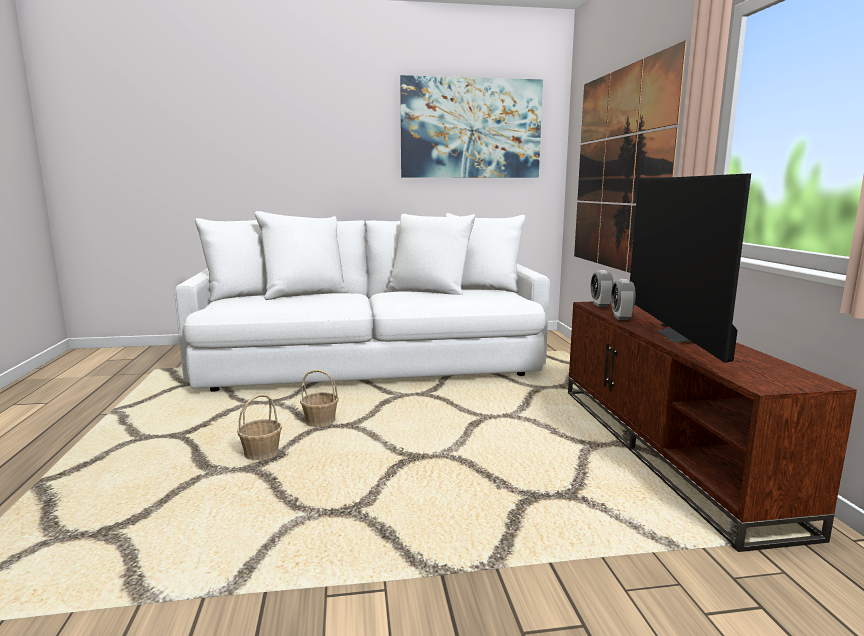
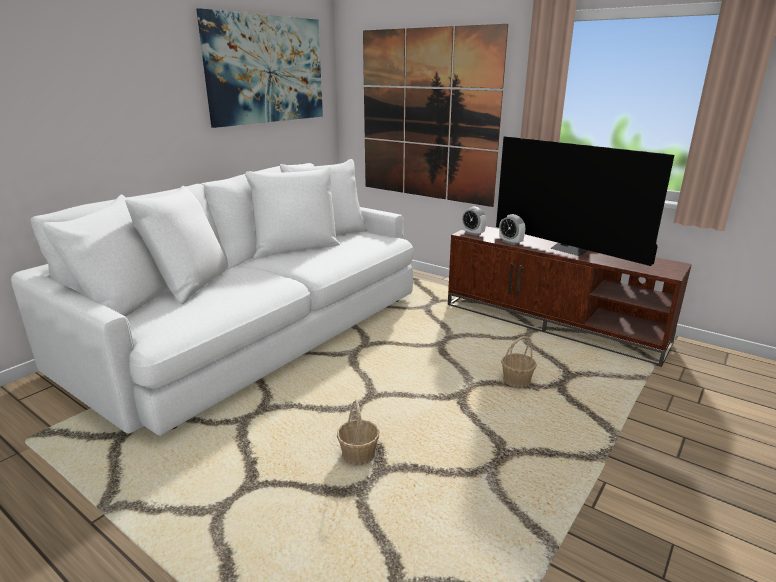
camera: 45 degrees left, 10 degrees up
basket [300,369,339,427] -> basket moved to [501,336,537,388]

